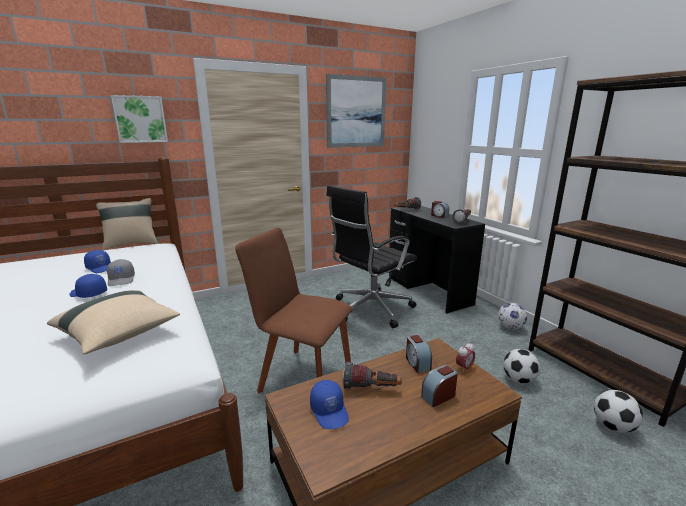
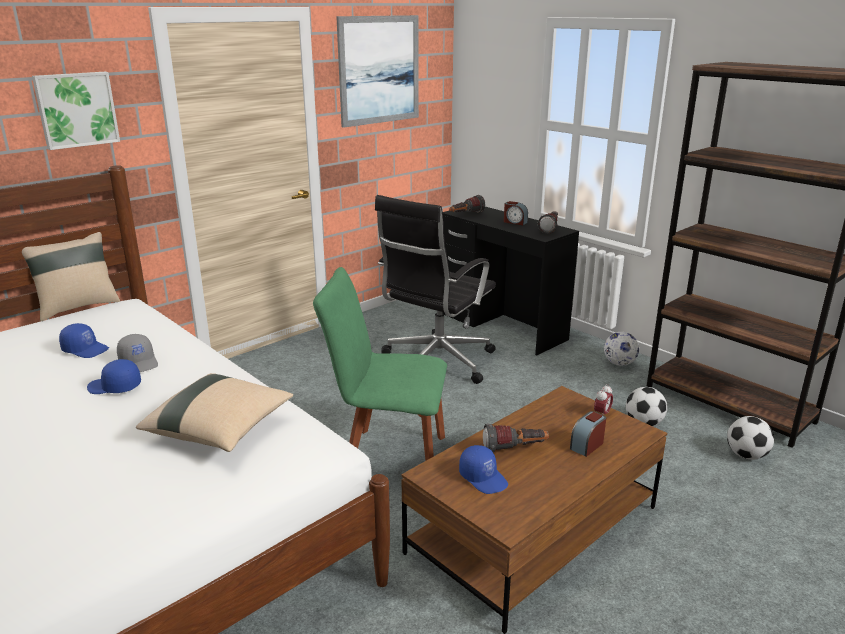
camera: 15 degrees left, 5 degrees up
brown chair [235,227,353,393] -> green chair [313,267,447,461]
alarm clock [406,335,432,373] -> none

